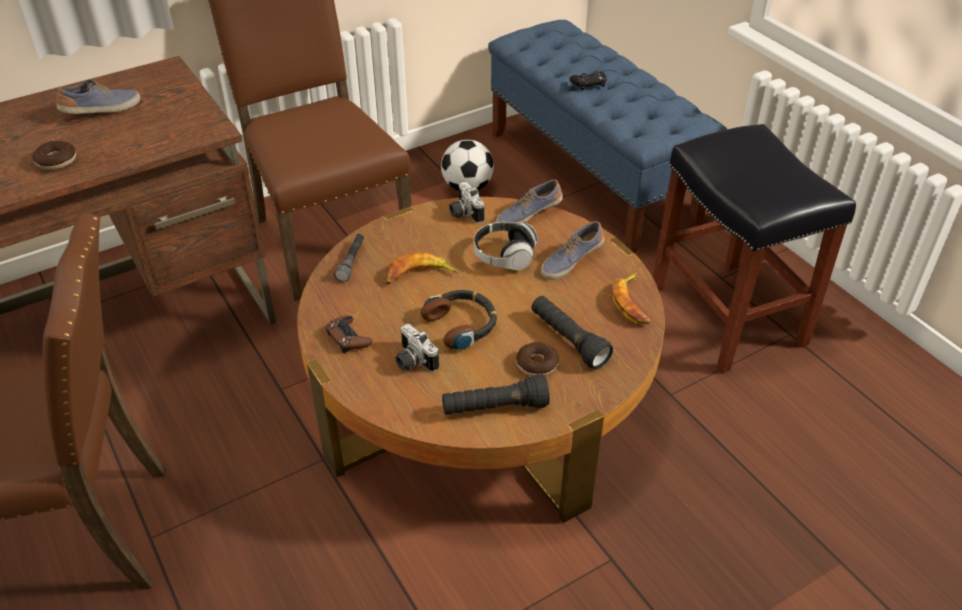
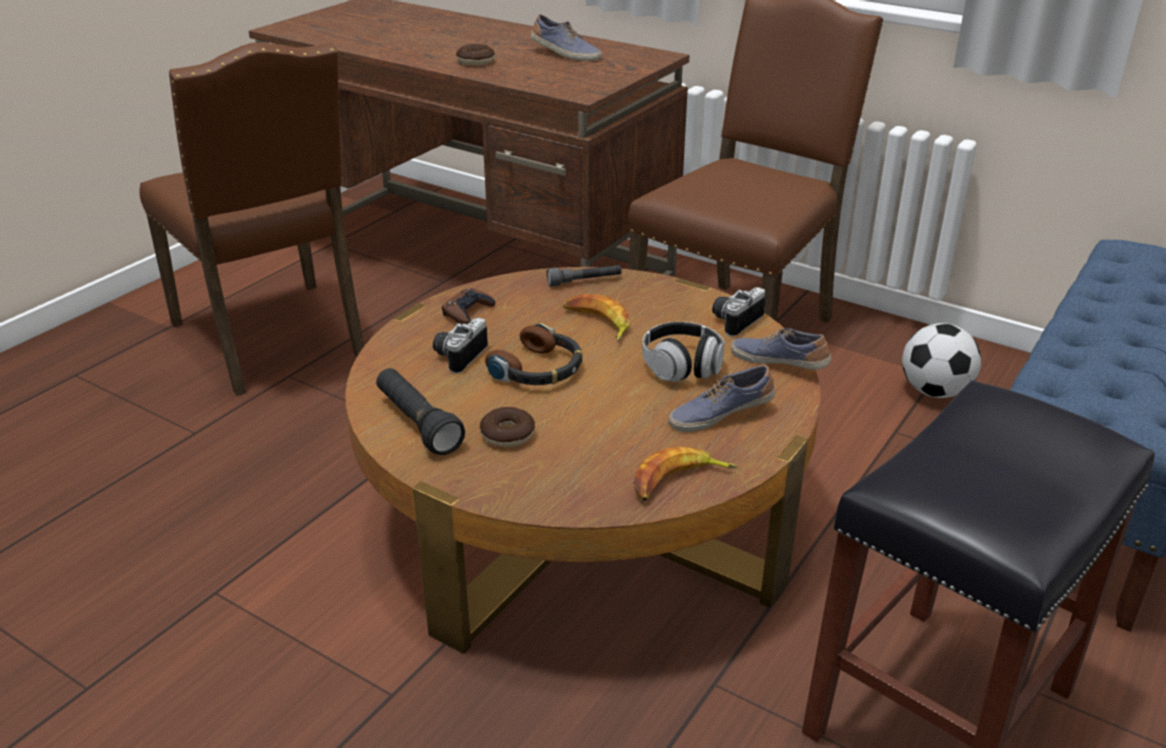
camera: 65 degrees right, 10 degrees down
black flashlight [531,296,613,369] -> none
shoe [541,221,604,280] -> shoe turned 45 degrees counterclockwise [669,365,775,432]
black game controller [570,71,607,91] -> none

